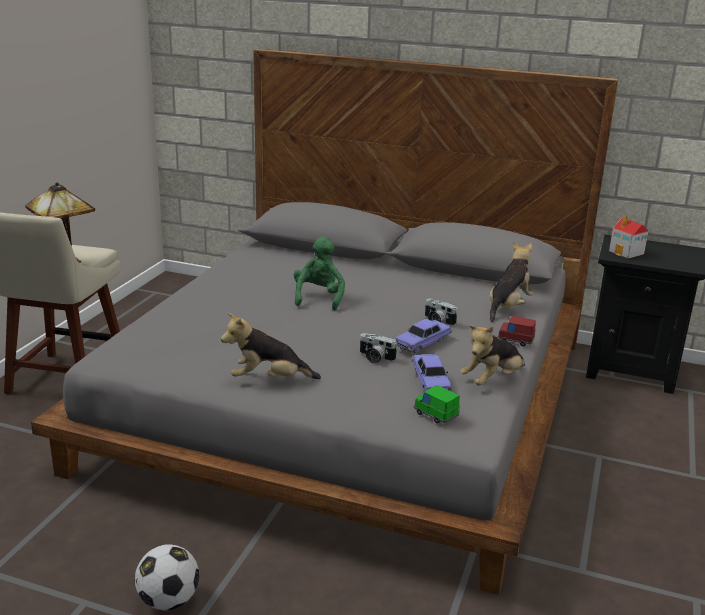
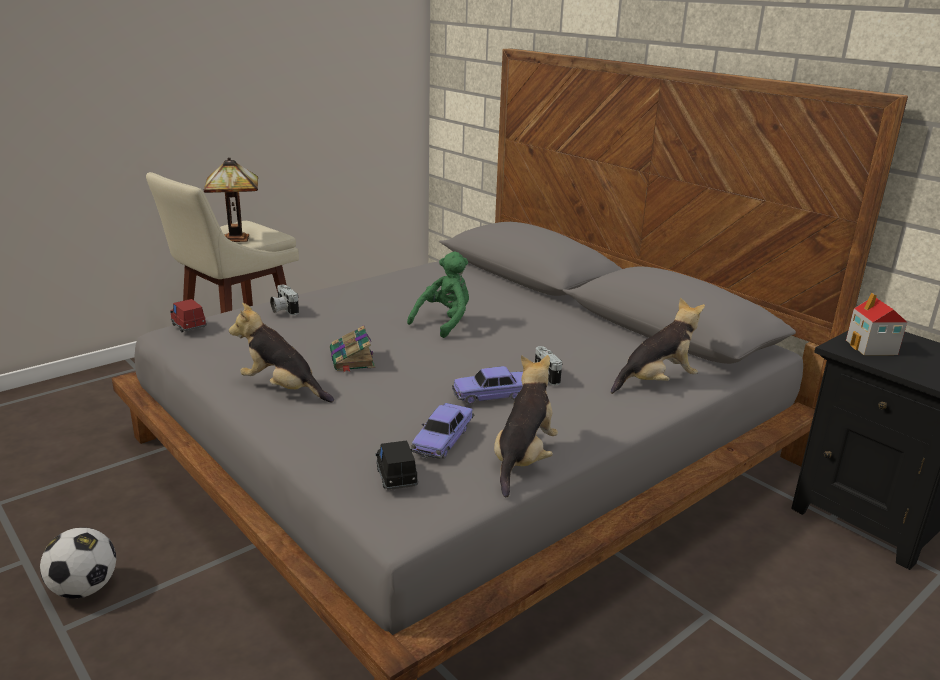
camera: 30 degrees right, 0 degrees up
camera [359,333,397,364] -> camera moved to [270,285,299,315]
green toy car [414,385,460,424] -> black toy car [376,440,418,490]
plush toy [460,325,525,386] -> plush toy turned 120 degrees clockwise [494,355,558,498]
red toy car [498,316,536,347] -> red toy car moved to [170,299,207,332]
none -> book [330,325,375,372]

